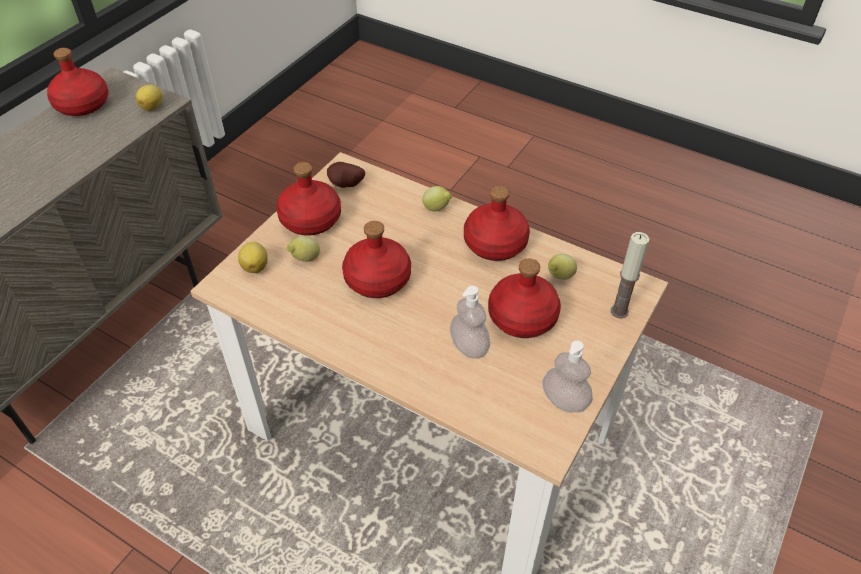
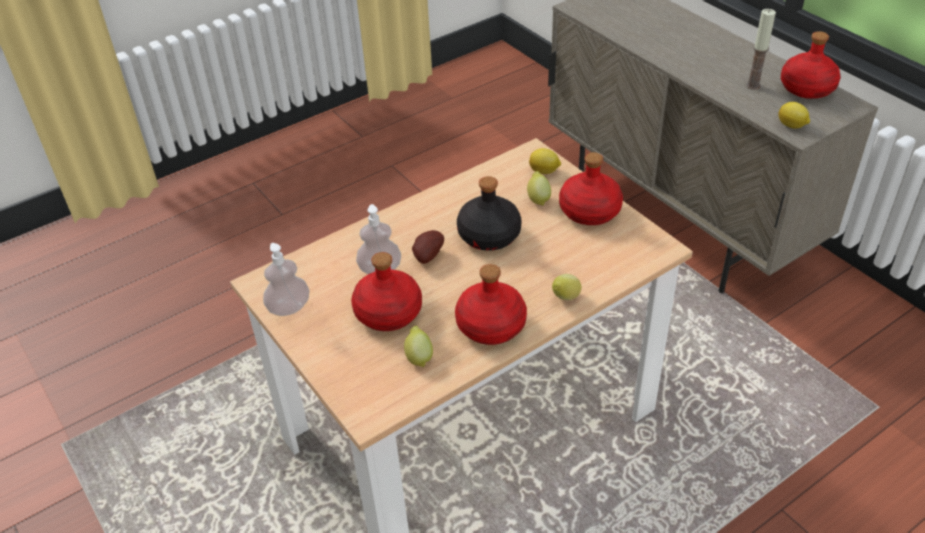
camera: 115 degrees right, 5 degrees down
potato [327,162,365,188] -> potato moved to [412,230,444,264]
red bottle [342,221,411,298] -> black bottle [457,176,521,251]
candle [611,232,649,319] -> candle moved to [746,9,776,90]

